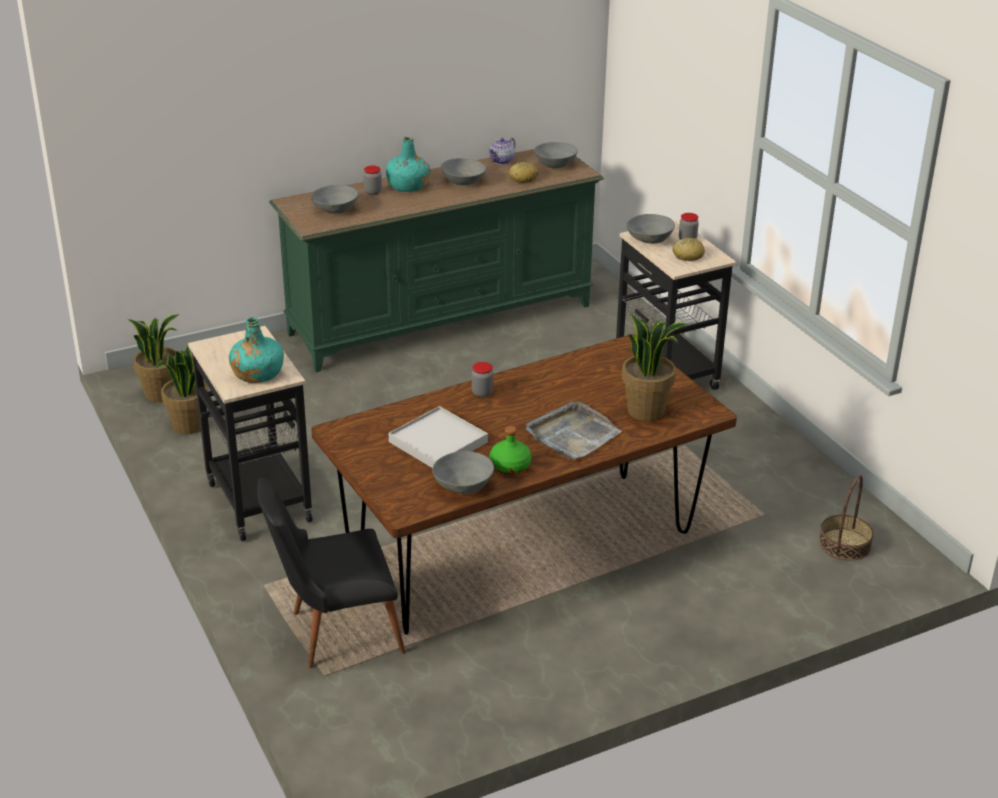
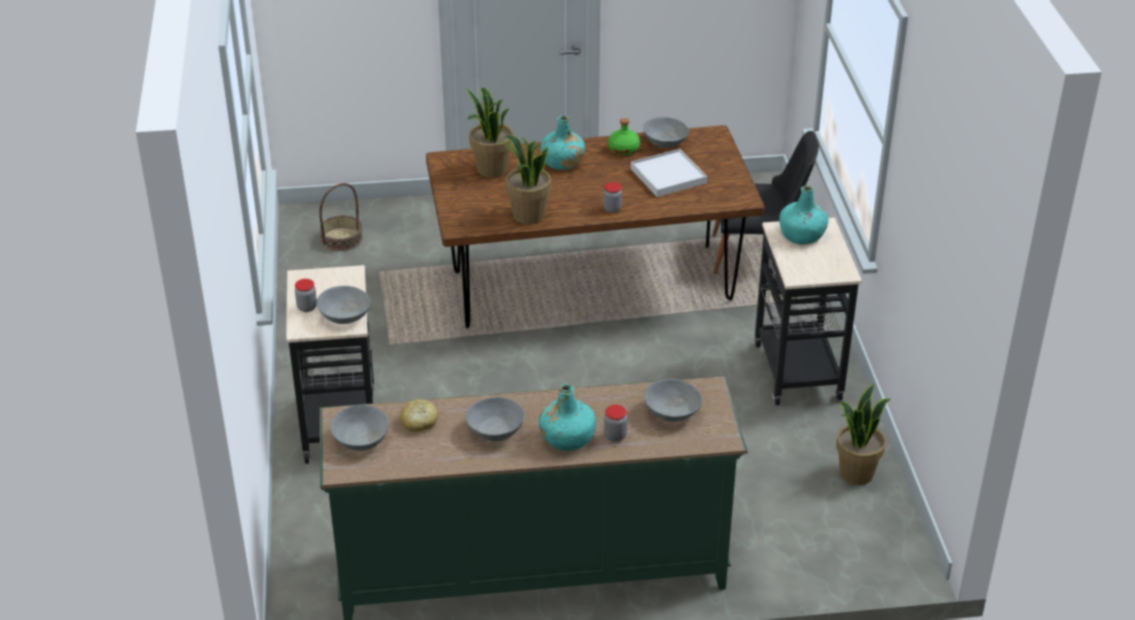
camera: 160 degrees left, 5 degrees up
potted plant [128,314,179,402] -> potted plant moved to [498,135,551,224]
teapot [489,138,516,165] -> none
grey tray [526,402,622,460] -> turquoise bottle [541,116,585,170]
bread [672,238,705,261] -> none

